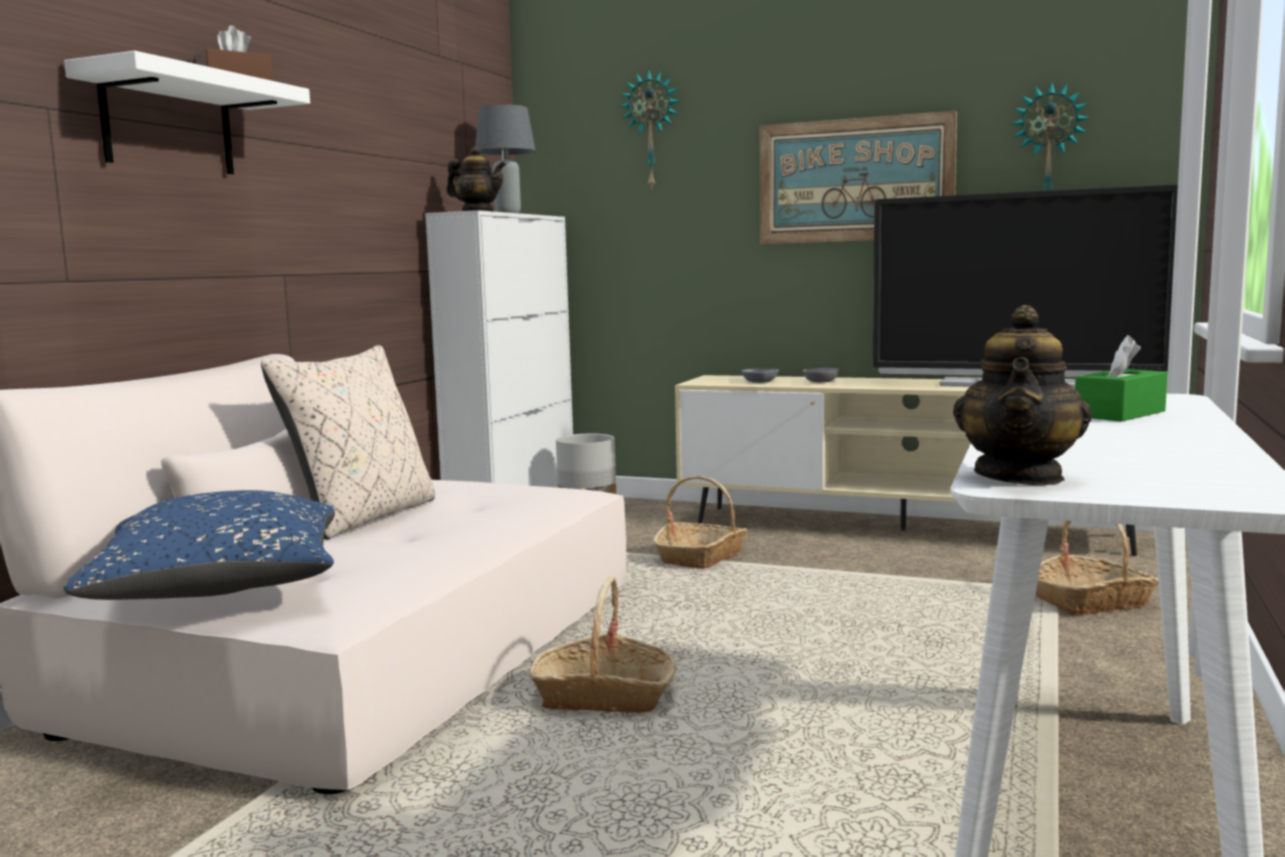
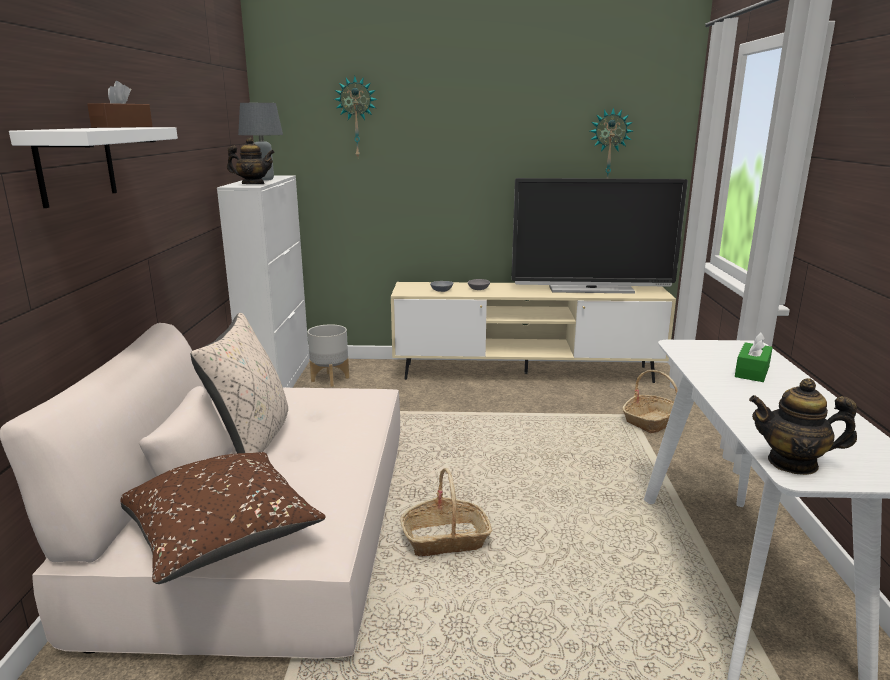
camera: 20 degrees left, 10 degrees up
blue pillow [64,490,335,600] -> brown pillow [121,452,326,584]
basket [653,476,748,569] -> none
picture [759,111,957,244] -> none
teapot [953,305,1092,485] -> teapot turned 105 degrees clockwise [749,378,857,475]

